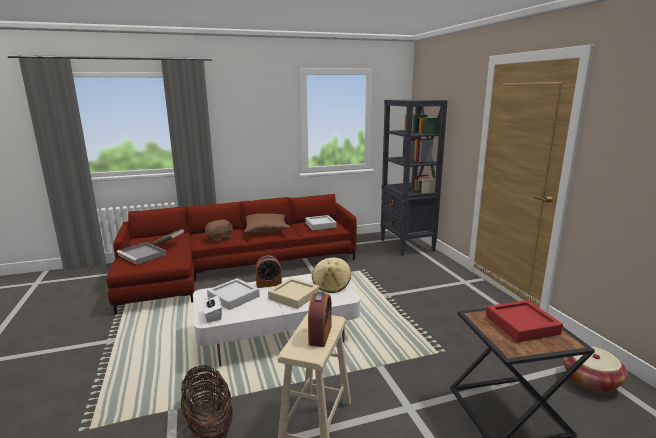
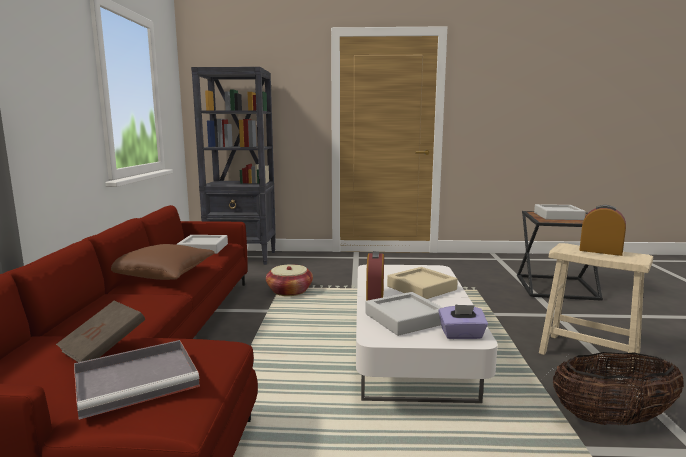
camera: 70 degrees left, 5 degrees down
white tissue box [202,296,222,322] -> purple tissue box [438,304,488,339]
brown plush toy [205,220,233,242] -> none
beige hat [312,257,351,293] -> none
red tray [486,300,563,342] -> grey tray [534,204,586,220]
basket [563,346,628,393] -> basket moved to [266,265,313,296]

